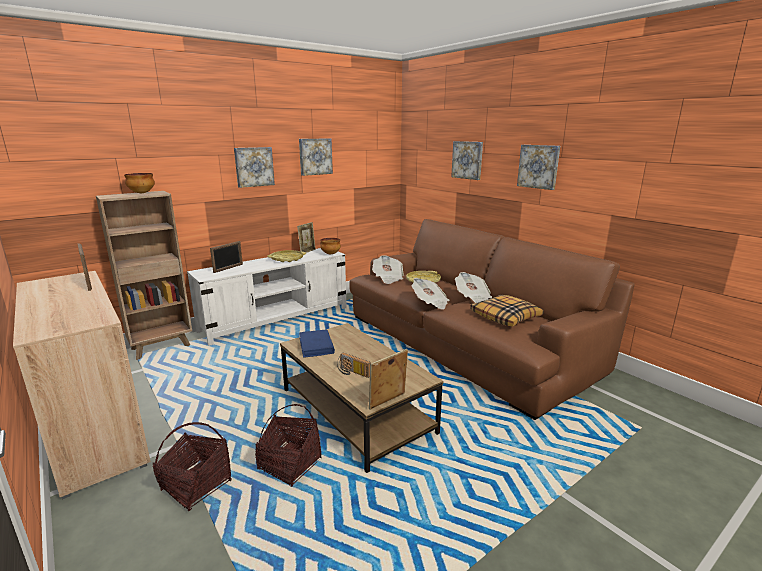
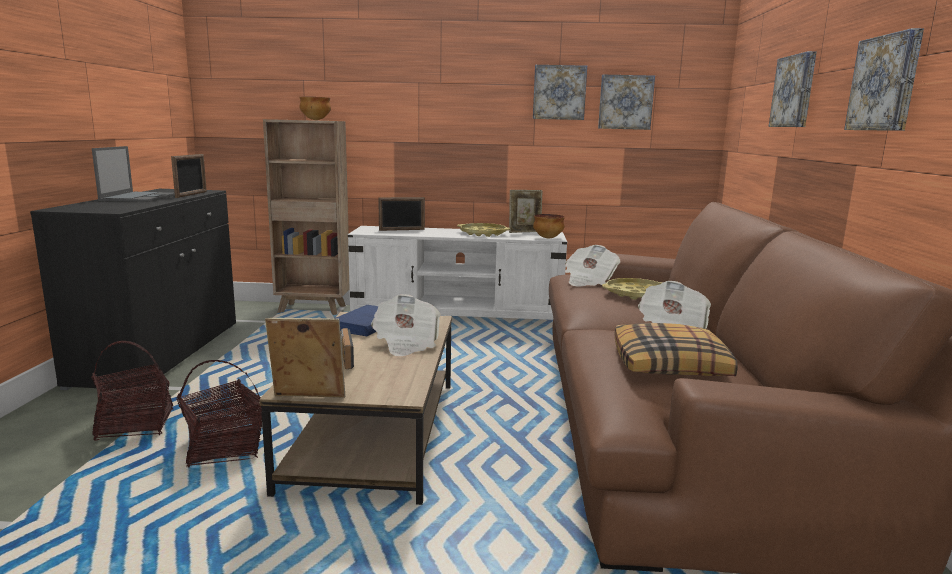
camera: 40 degrees right, 5 degrees down
beige cabinet [13,271,151,499] -> black cabinet [30,189,236,393]
picture [234,147,275,188] -> picture moved to [598,75,655,130]
newspaper [411,278,449,310] -> newspaper moved to [371,294,440,356]
none -> laptop [92,146,175,202]

